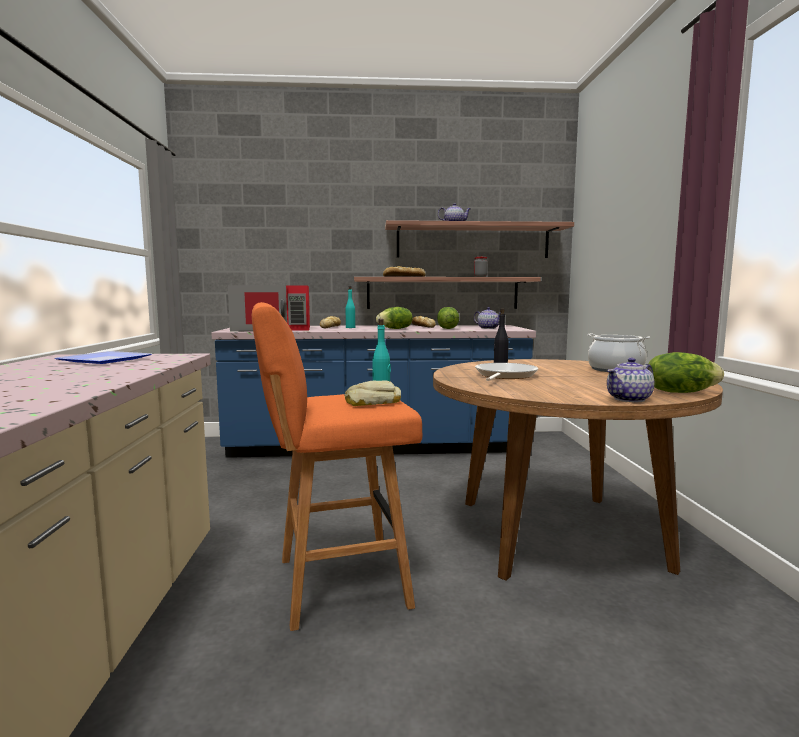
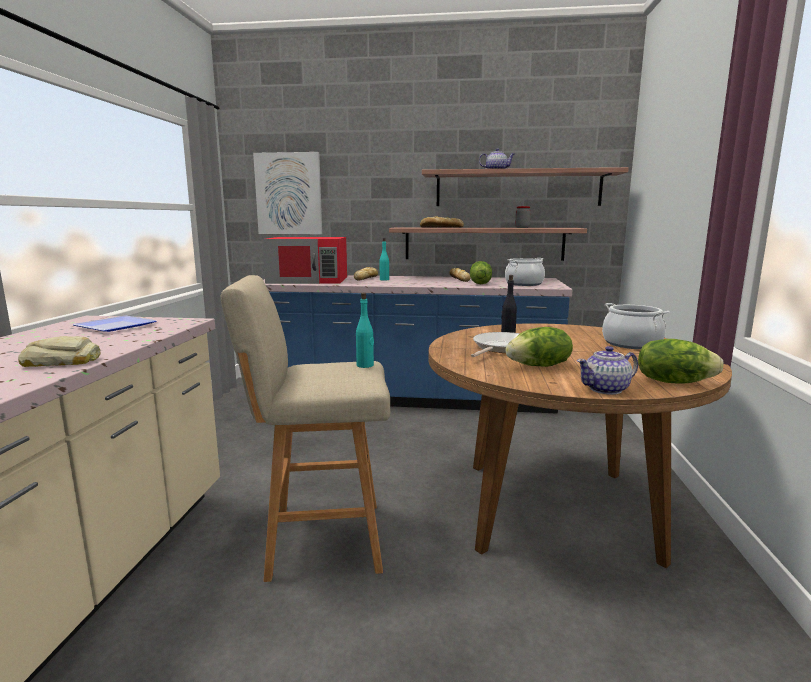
camera: 10 degrees right, 5 degrees up
orange stool [252,302,422,631] -> beige stool [221,275,390,582]
bread [345,380,401,406] -> bread moved to [18,336,101,367]
lettuce [376,307,412,329] -> lettuce moved to [506,327,573,367]
teapot [474,307,500,329] -> cooking pot [505,258,545,286]
none -> picture [253,152,322,234]

